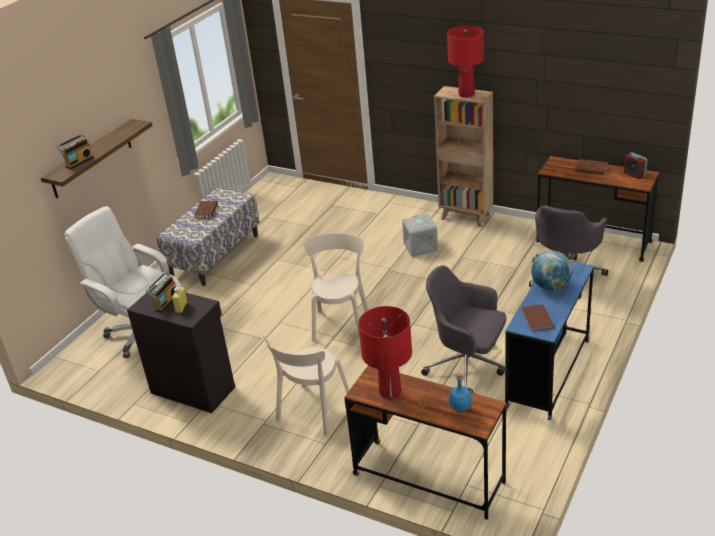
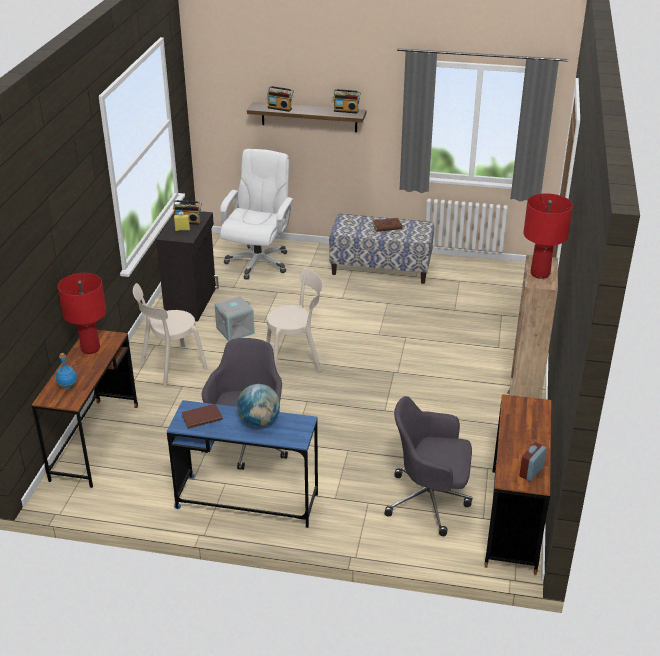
camera: 70 degrees right, 0 degrees up
beige chair [262,336,349,436] -> beige chair turned 45 degrees counterclockwise [133,283,208,386]
grey storage box [402,214,438,257] -> grey storage box moved to [215,296,255,342]
brown book [575,159,611,175] -> none
none -> radio [333,89,361,114]

